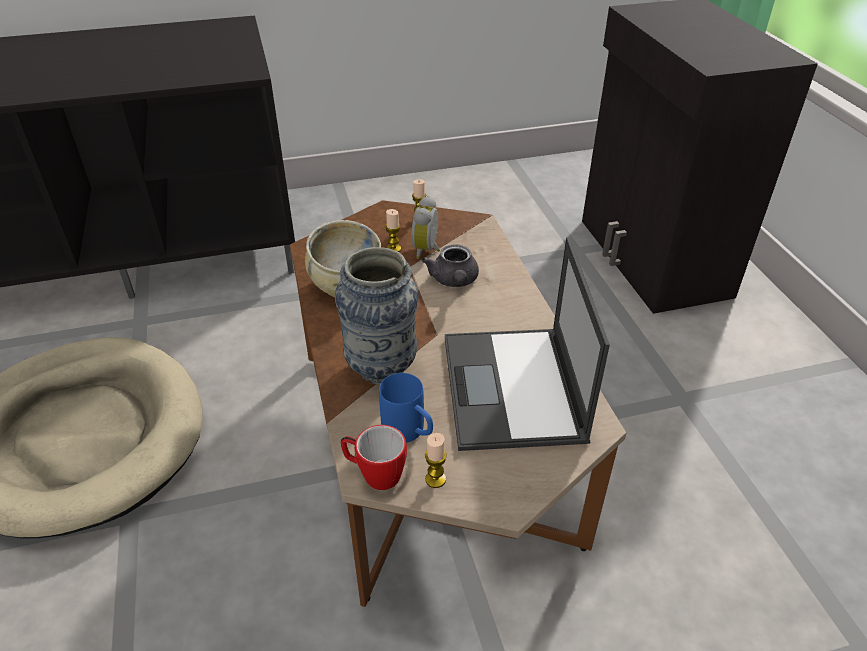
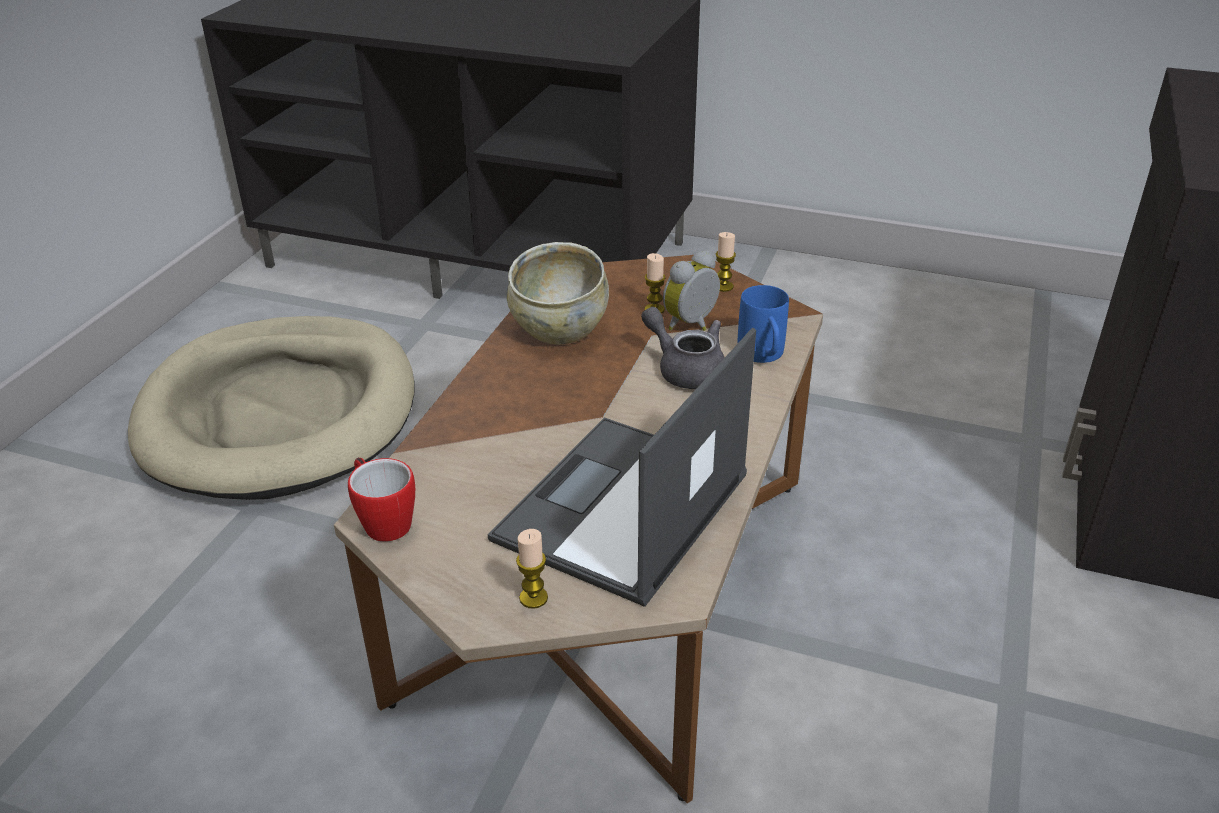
camera: 35 degrees right, 5 degrees down
vase [335,247,419,384] -> none
blue mug [379,373,433,443] -> blue mug moved to [737,285,789,363]
grey teapot [422,244,479,287] -> grey teapot turned 105 degrees clockwise [641,307,725,389]
candle [425,433,447,488] -> candle moved to [516,529,548,609]

